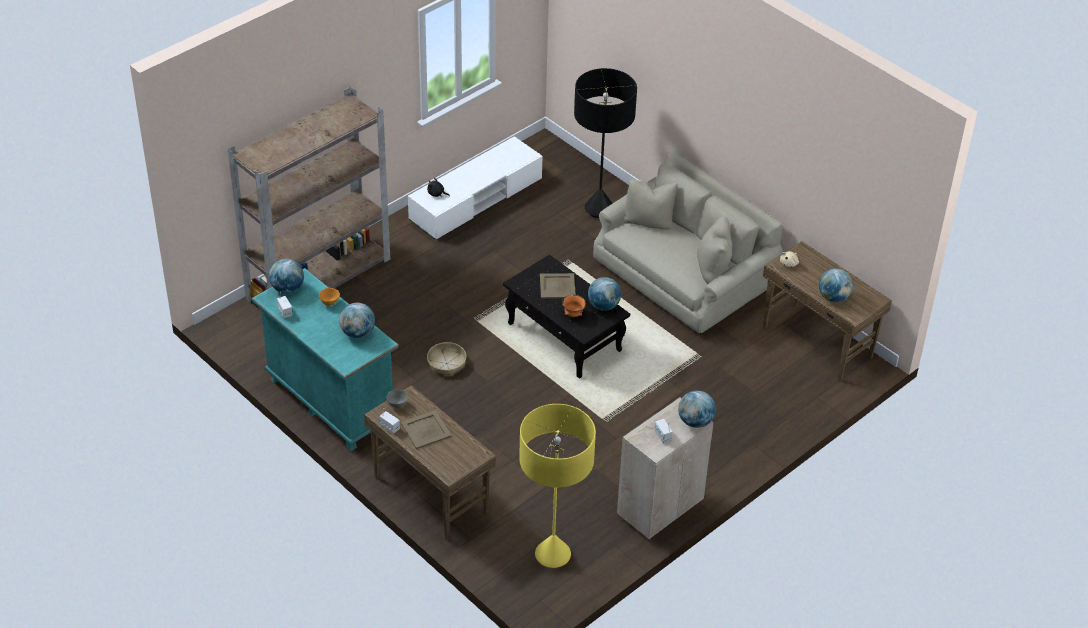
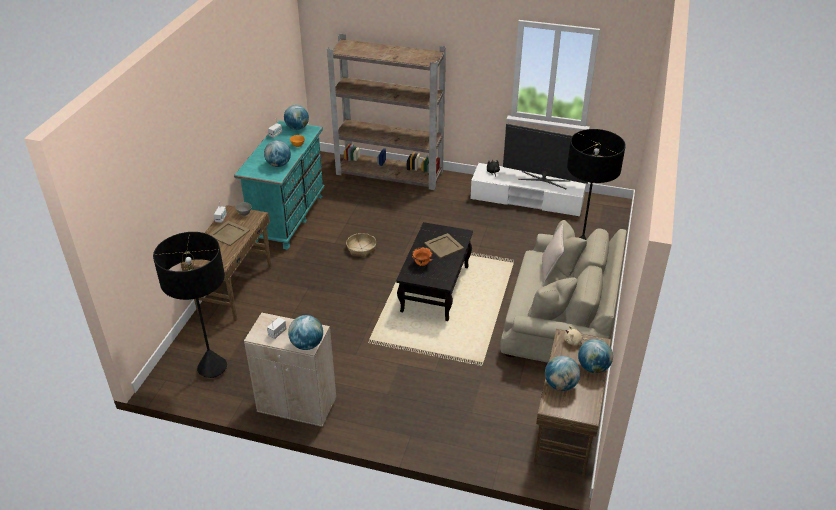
camera: 60 degrees right, 5 degrees down
yellow floor lamp [519,404,596,568] -> black floor lamp [153,232,227,378]
globe [588,277,621,311] -> globe moved to [578,339,613,373]
none -> television [503,123,588,189]
none -> beige pillow [542,224,564,284]

